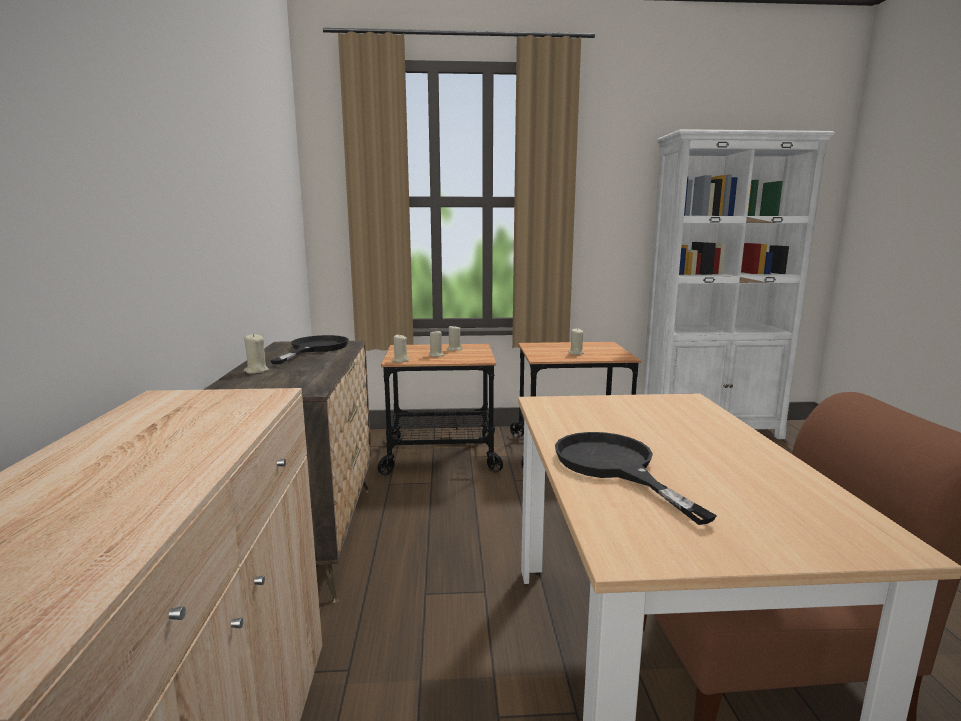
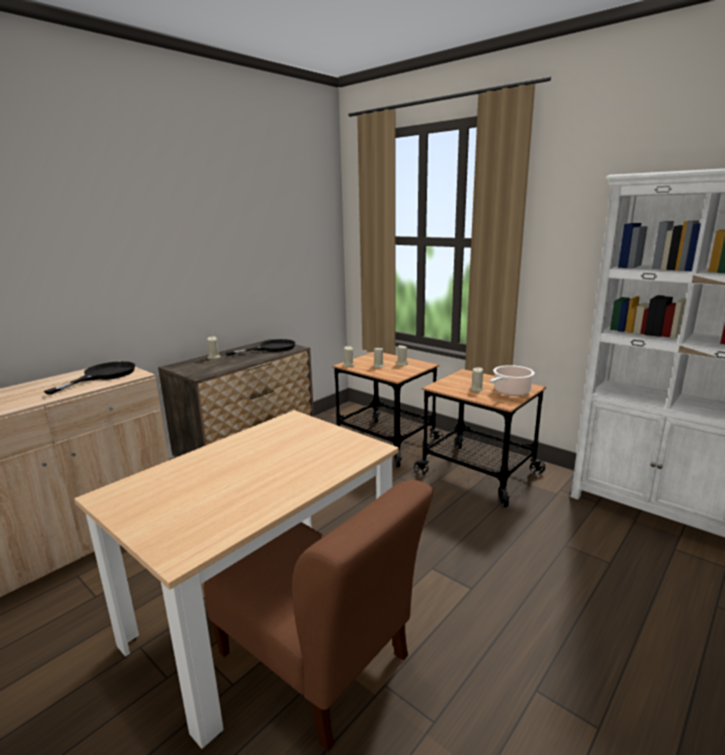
camera: 45 degrees right, 5 degrees up
black frying pan [555,432,717,525] -> black frying pan moved to [44,361,135,395]
none -> cooking pot [489,365,535,396]

